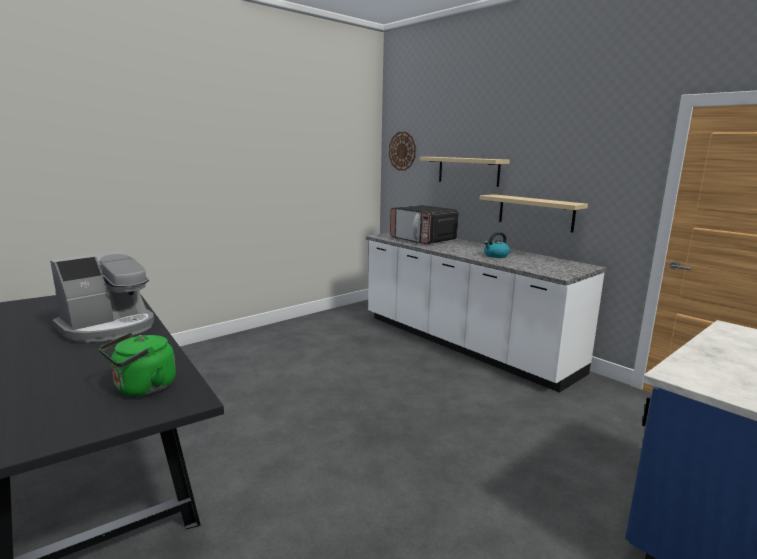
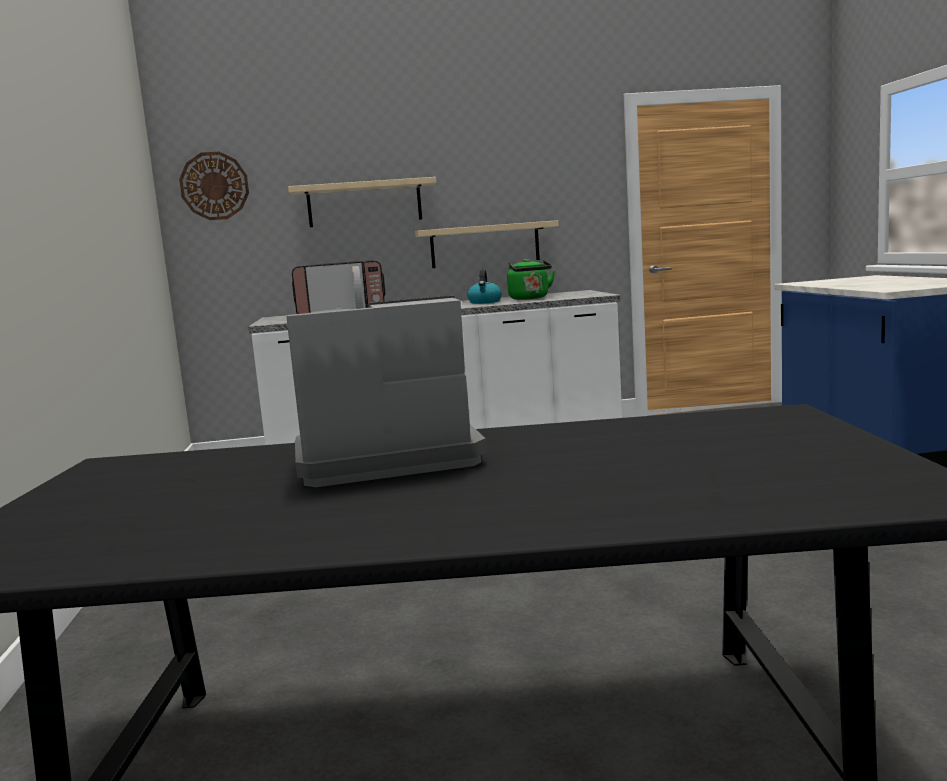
camera: 55 degrees left, 5 degrees down
coffee machine [50,250,154,342] -> coffee machine turned 90 degrees counterclockwise [286,295,487,487]
green kettle [99,333,176,396] -> green kettle moved to [507,259,555,300]

